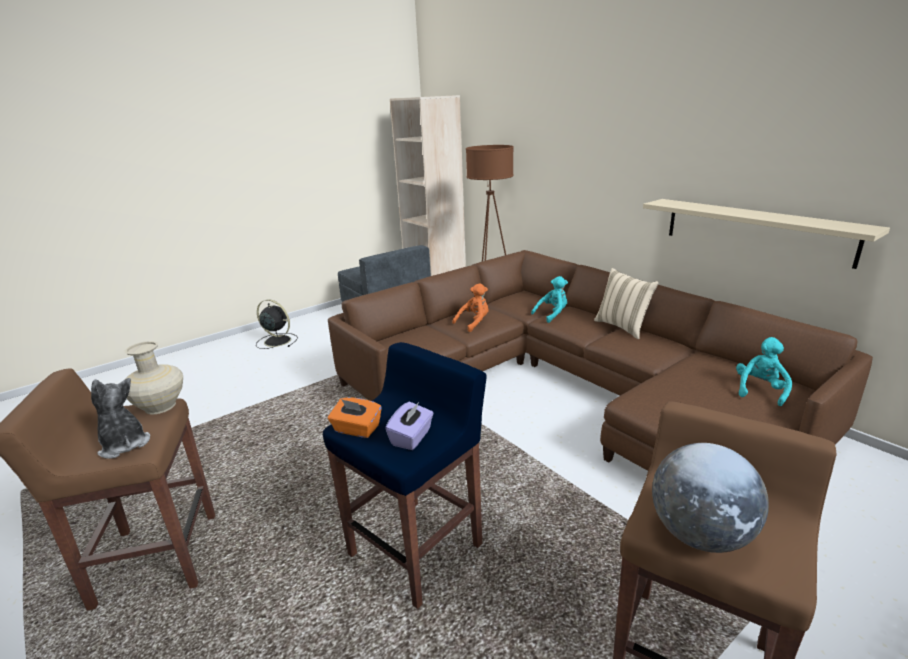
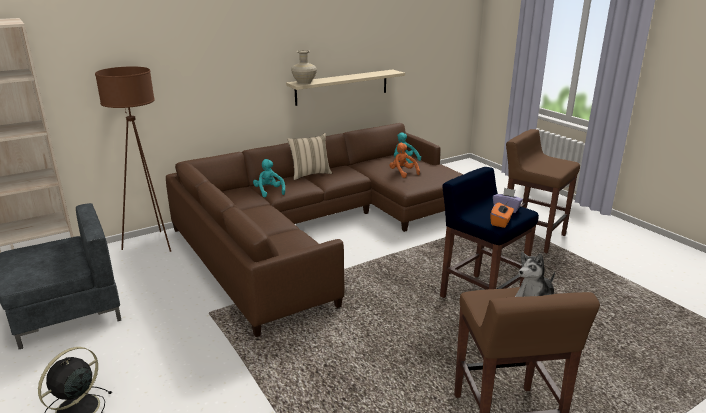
camera: 85 degrees left, 0 degrees up
beige vase [124,341,183,414] -> beige vase moved to [291,50,317,84]
orange plush toy [452,283,489,332] -> orange plush toy moved to [389,143,420,178]
globe [652,443,769,553] -> none

